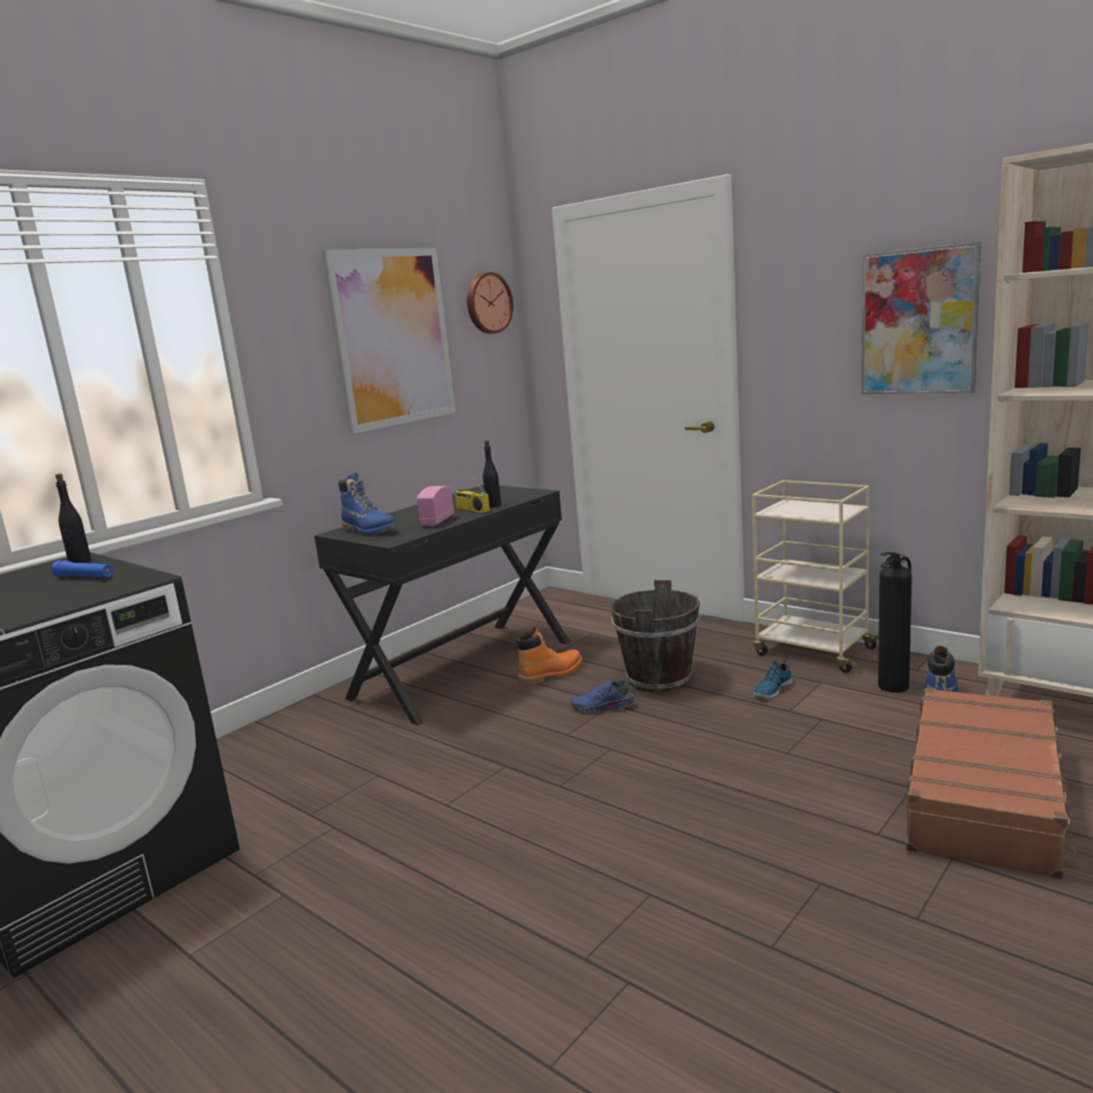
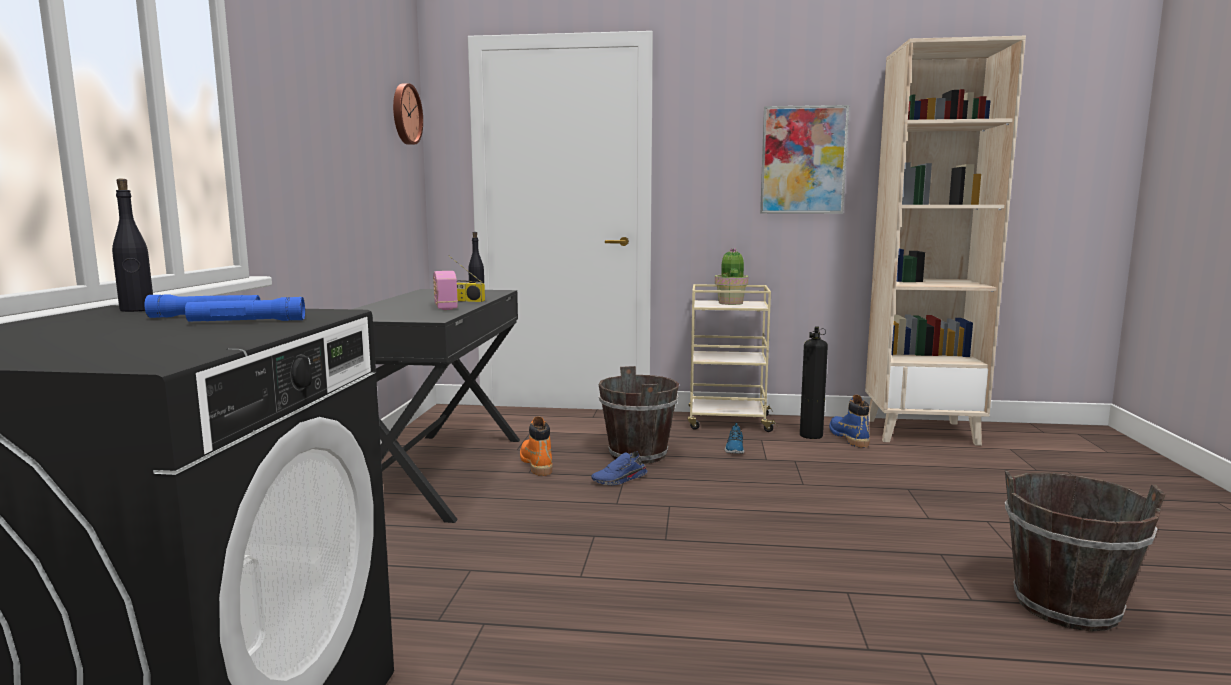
camera: 35 degrees left, 5 degrees down
picture [322,248,456,434] -> none
blue boot [338,473,397,535] -> none
orange boot [516,626,582,685] -> orange boot turned 45 degrees counterclockwise [520,416,553,476]
brown suitcase [906,688,1077,879] -> none
none -> blue flashlight [185,297,305,322]
none -> potted plant [715,248,748,305]
none -> brown bucket [1005,470,1166,631]

